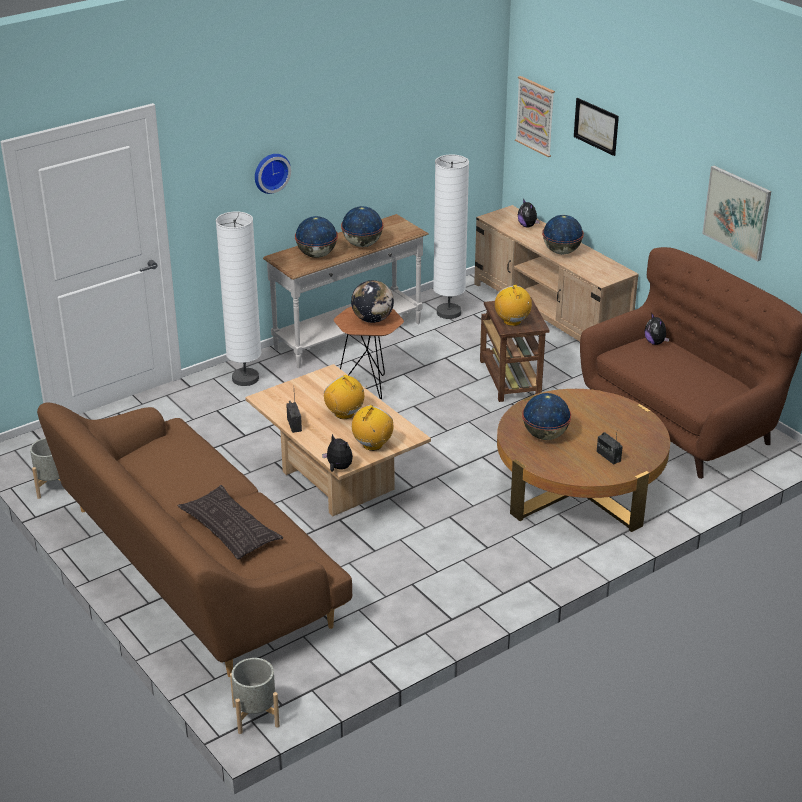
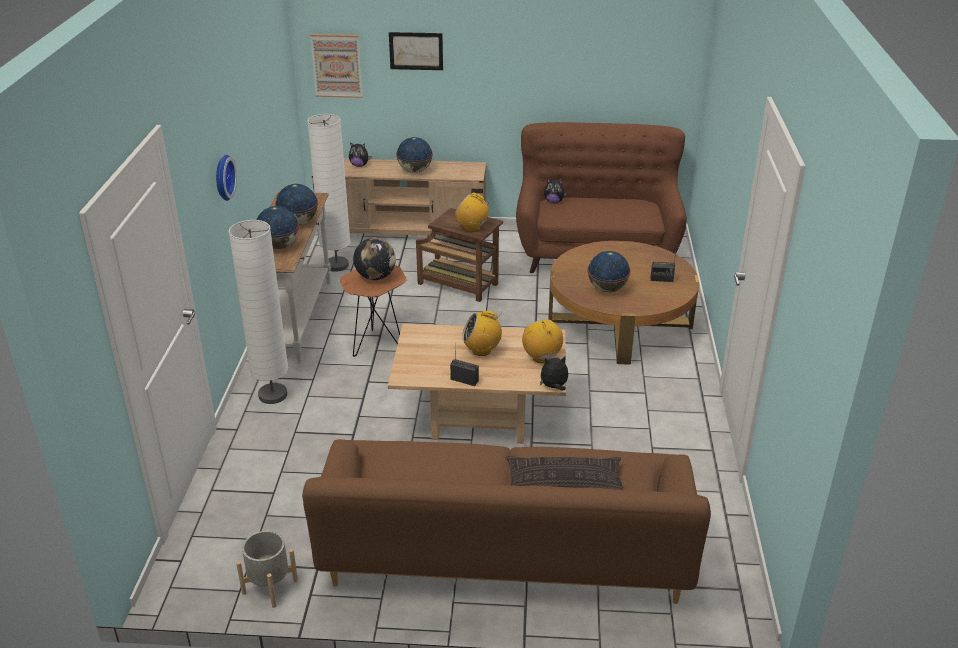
camera: 50 degrees left, 0 degrees up
grey planter [230,658,280,734] -> none
picture [702,166,771,261] -> none

